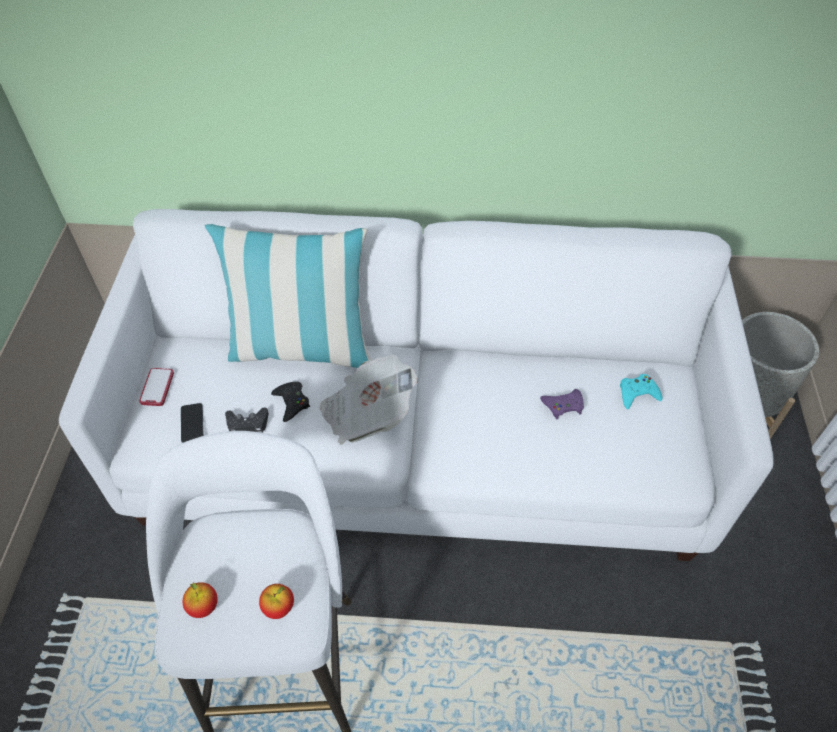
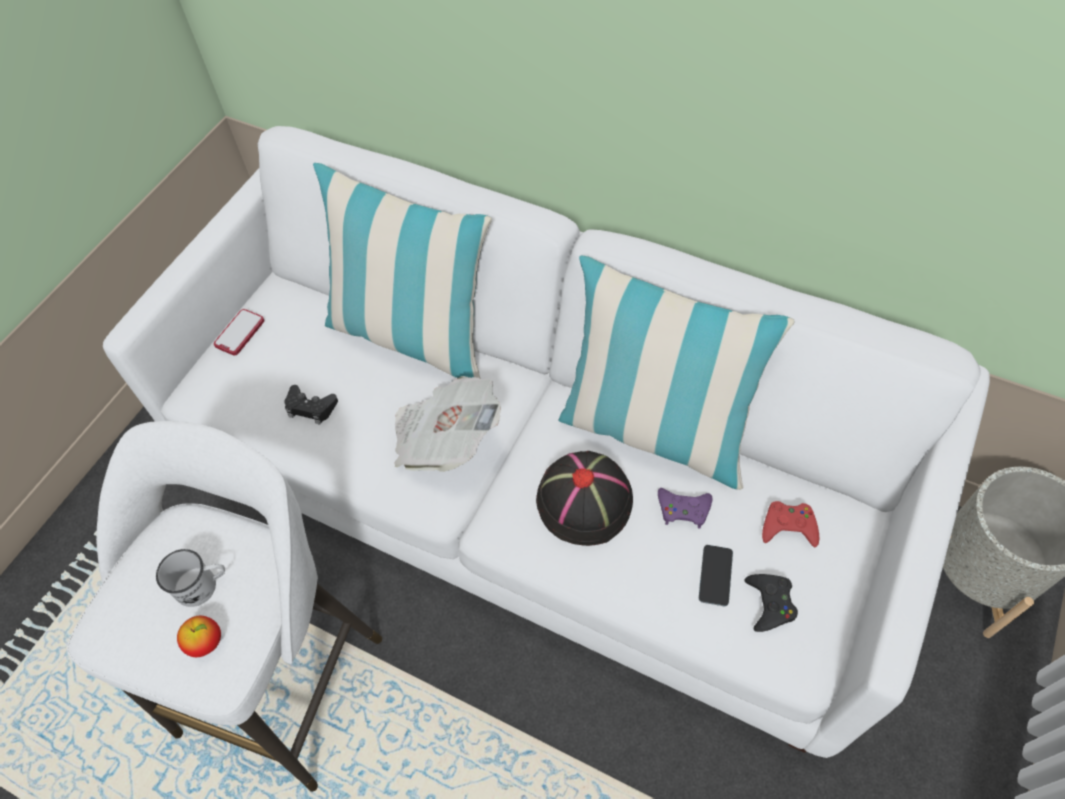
camera: 25 degrees right, 5 degrees up
phone [181,403,204,443] -> phone moved to [699,545,733,606]
apple [183,582,218,618] -> none
black game controller [271,382,310,422] -> black game controller moved to [744,574,798,632]
turquoise game controller [620,374,662,409] -> red game controller [762,501,819,547]
none -> white mug [156,549,225,607]
none -> black hat [536,451,633,546]
none -> pillow [558,256,795,490]

